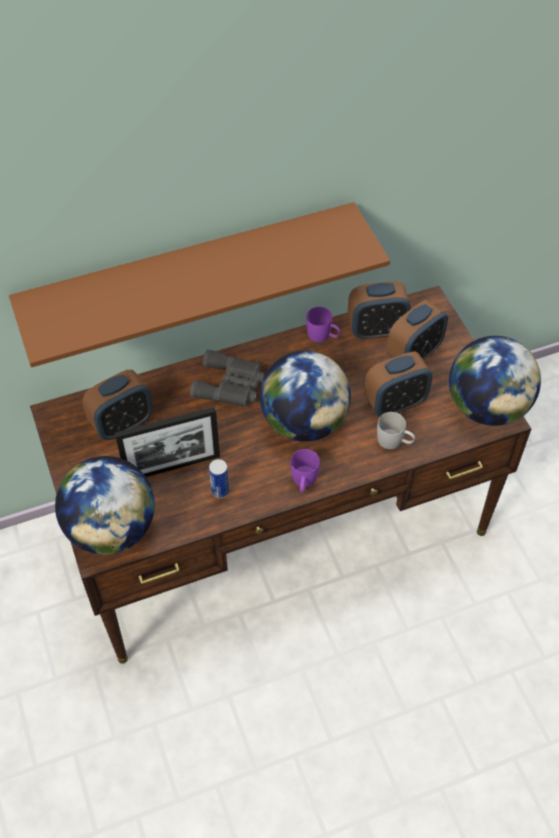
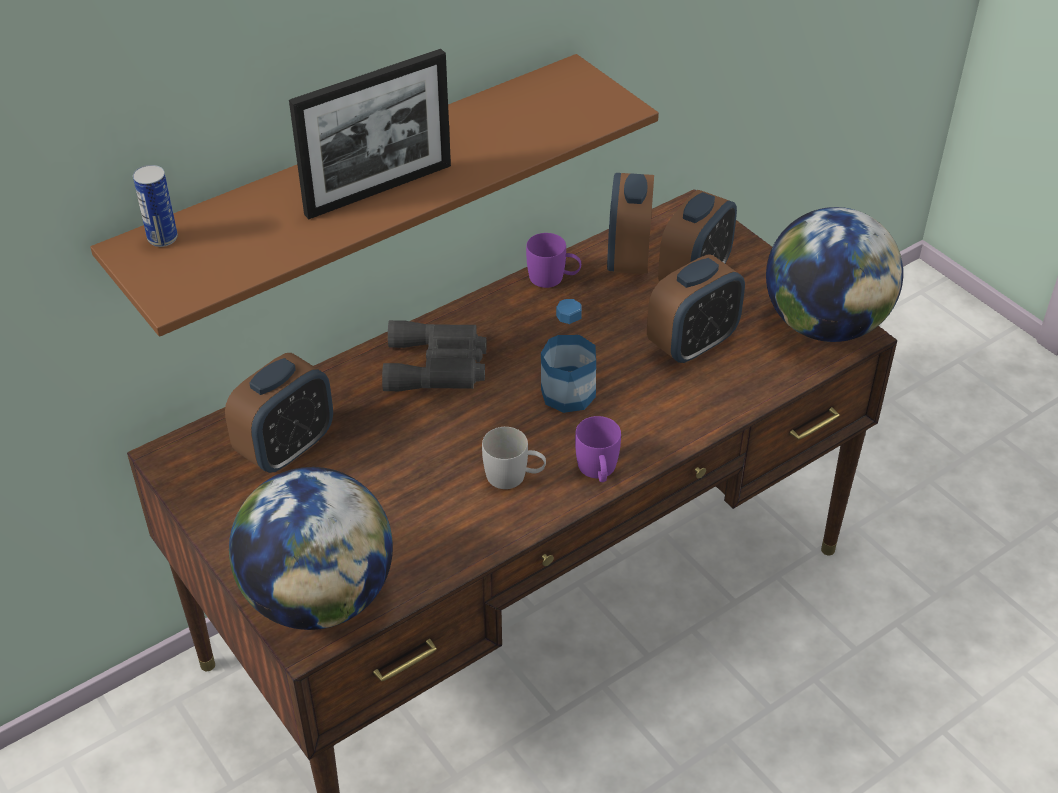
camera: 15 degrees left, 10 degrees down
picture frame [115,407,220,477] -> picture frame moved to [289,49,451,219]
can [209,459,229,498] -> can moved to [133,165,178,247]
globe [260,351,351,442] -> bottle [541,299,596,413]
alarm clock [348,281,411,340] -> alarm clock turned 120 degrees clockwise [607,173,654,274]
white mug [377,412,415,449] -> white mug moved to [482,427,546,489]

